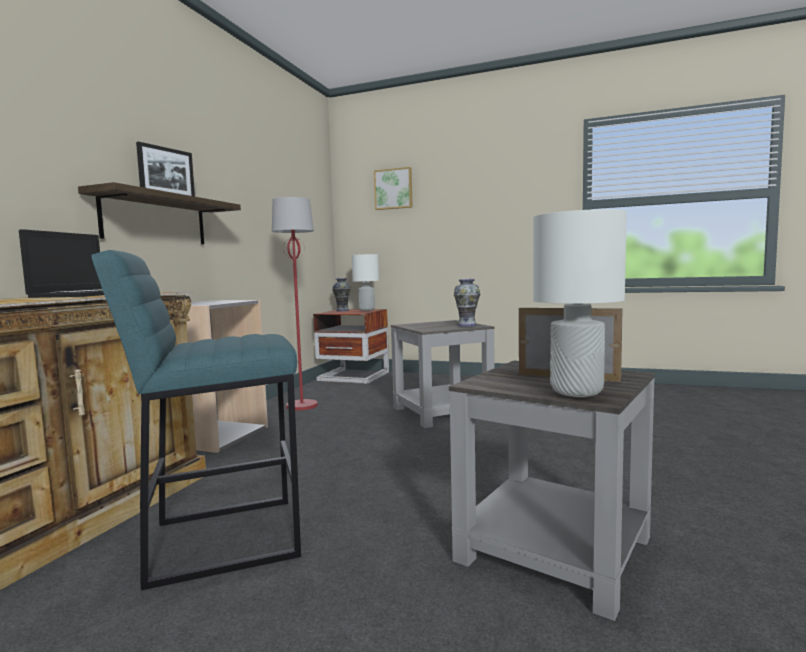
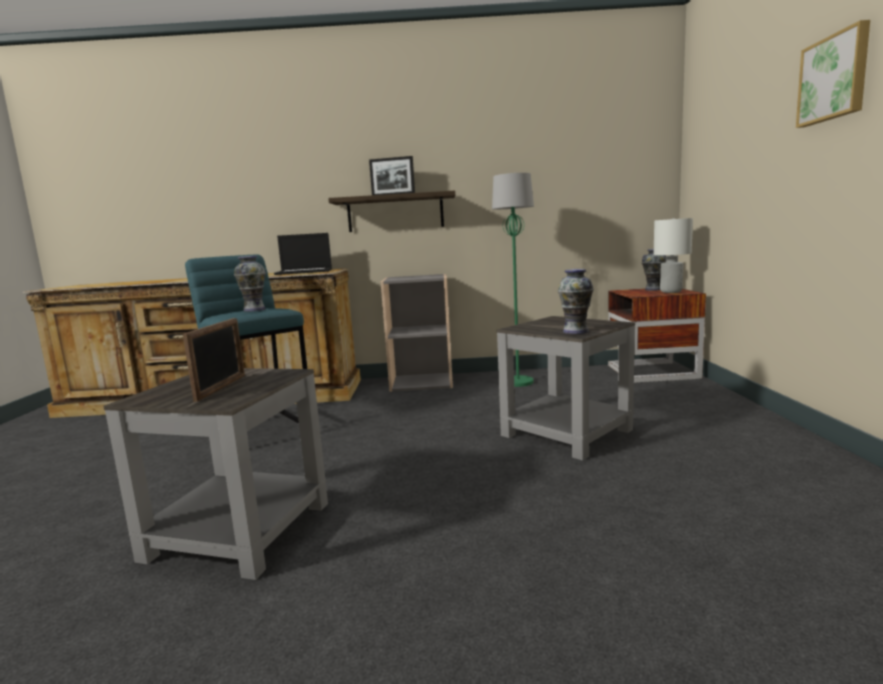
camera: 70 degrees right, 5 degrees up
red floor lamp [272,197,318,411] -> green floor lamp [492,173,534,387]
picture [374,167,412,210] -> picture moved to [796,20,870,128]
white table lamp [533,209,627,397] -> none
none -> vase [234,256,266,312]

